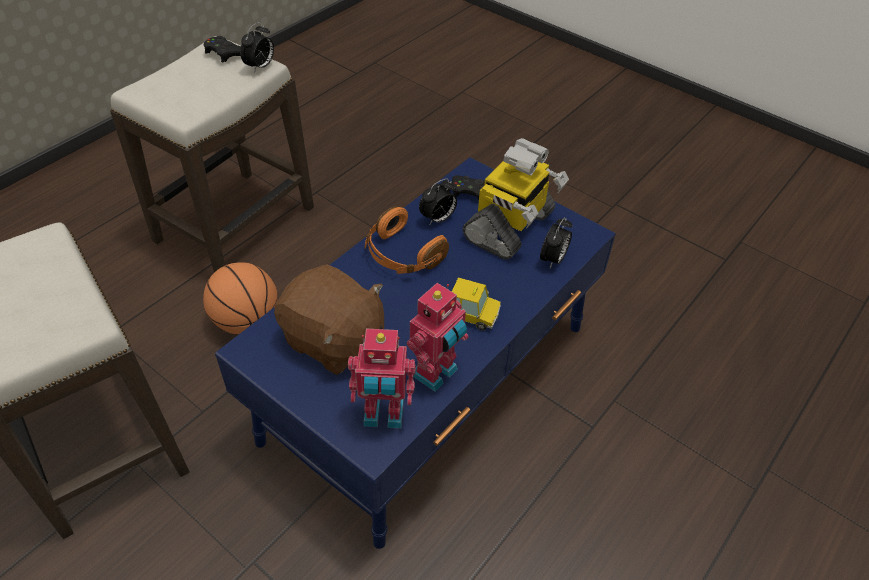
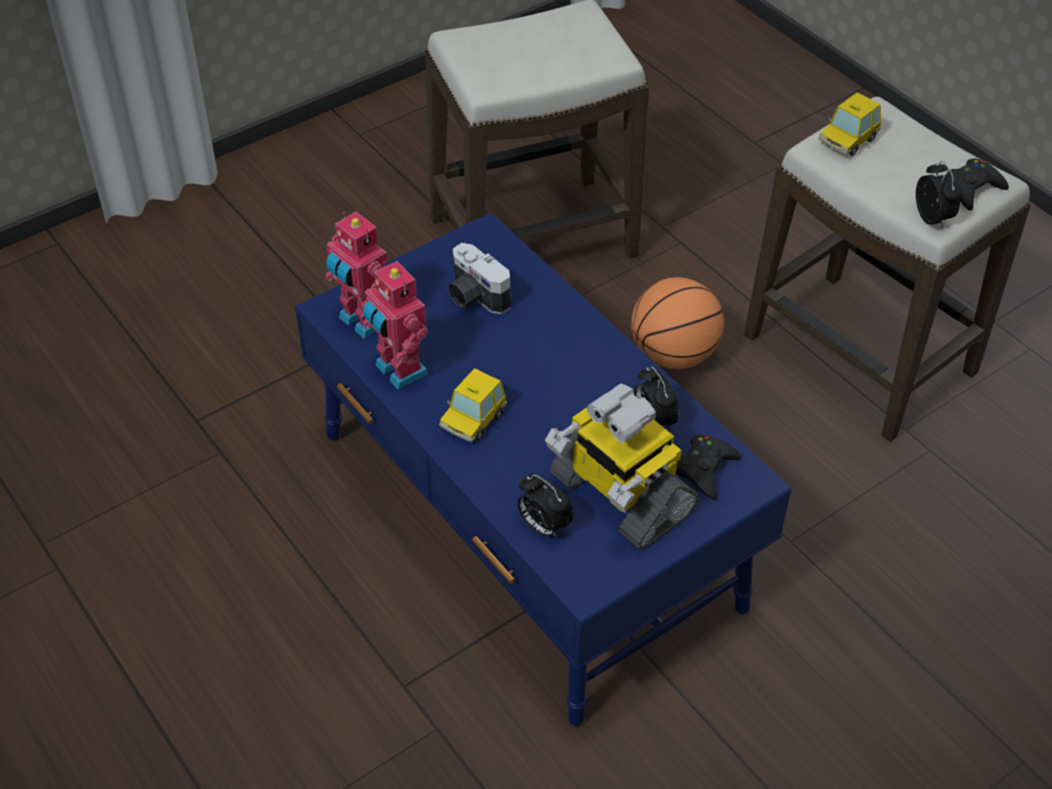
camera: 105 degrees right, 0 degrees up
alarm clock [240,22,274,73] -> alarm clock turned 150 degrees counterclockwise [916,161,962,229]
brown plush toy [274,264,384,375] -> camera [448,243,511,314]
toy robot [348,329,416,429] -> toy robot turned 60 degrees counterclockwise [325,212,388,338]
orange headphones [365,207,449,274] -> none
none -> toy car [818,92,881,156]

